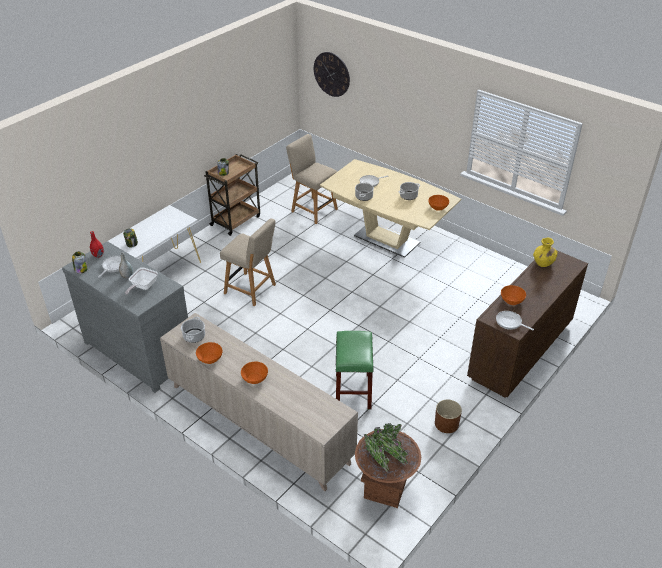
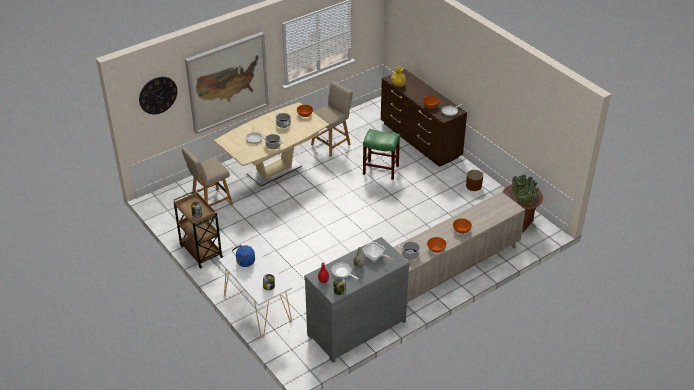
camera: 75 degrees left, 0 degrees up
beige chair [220,219,276,306] -> beige chair moved to [311,81,353,157]
green stool [336,331,374,410] -> green stool moved to [363,129,400,180]
none -> picture [185,32,269,134]
none -> blue kettle [232,245,255,267]

